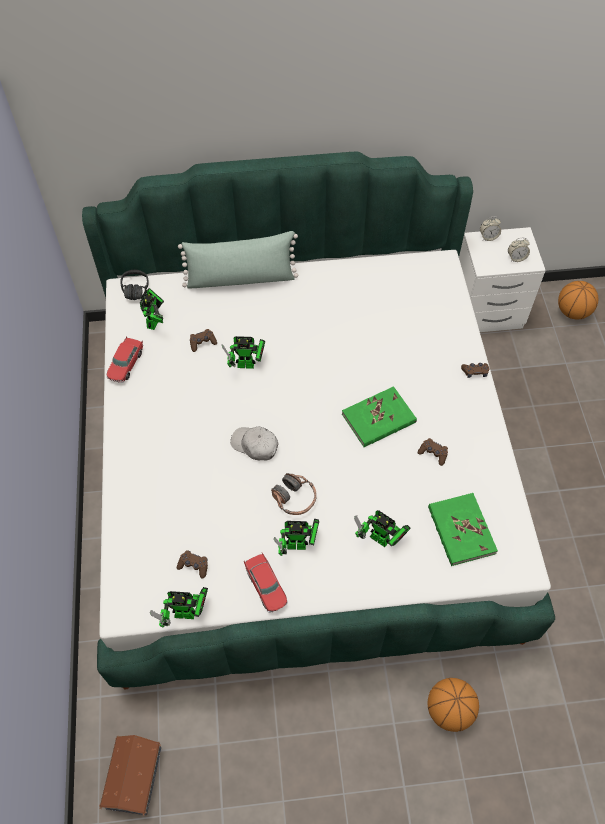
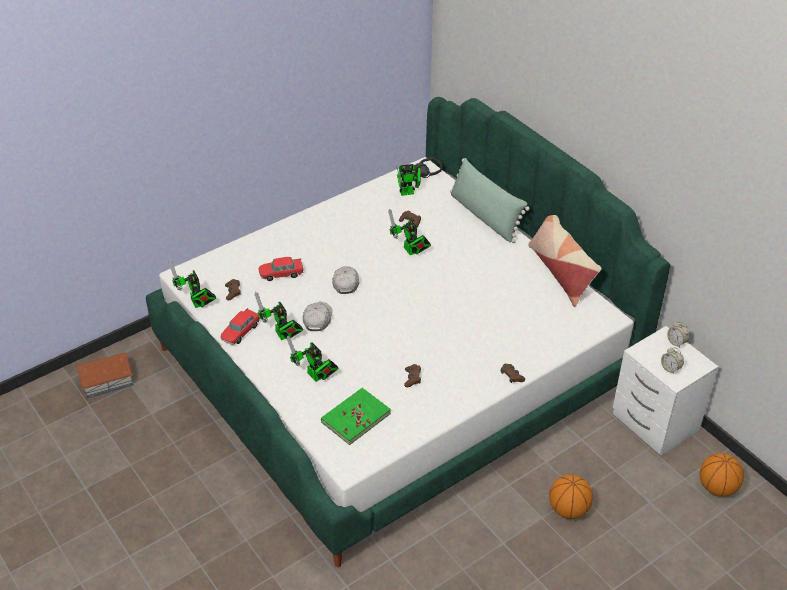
camera: 60 degrees right, 15 degrees down
toy car [106,337,143,383] -> toy car moved to [258,257,304,281]
headphones [271,473,317,515] -> white cap [303,302,333,331]
green book [342,386,417,447] -> none
toy robot [354,510,411,547] -> toy robot turned 45 degrees counterclockwise [287,336,339,382]
basketball [428,678,479,732] -> basketball moved to [549,474,593,519]
none -> pillow [528,215,602,307]

